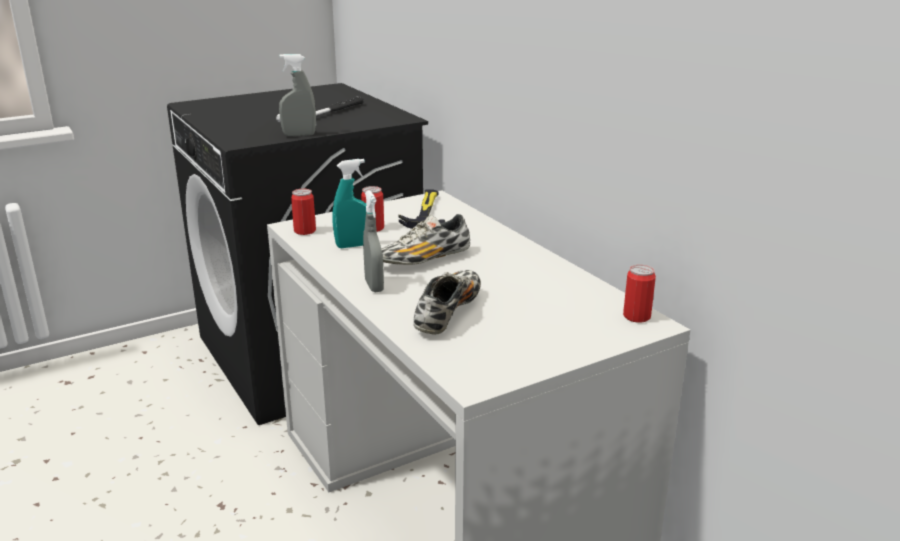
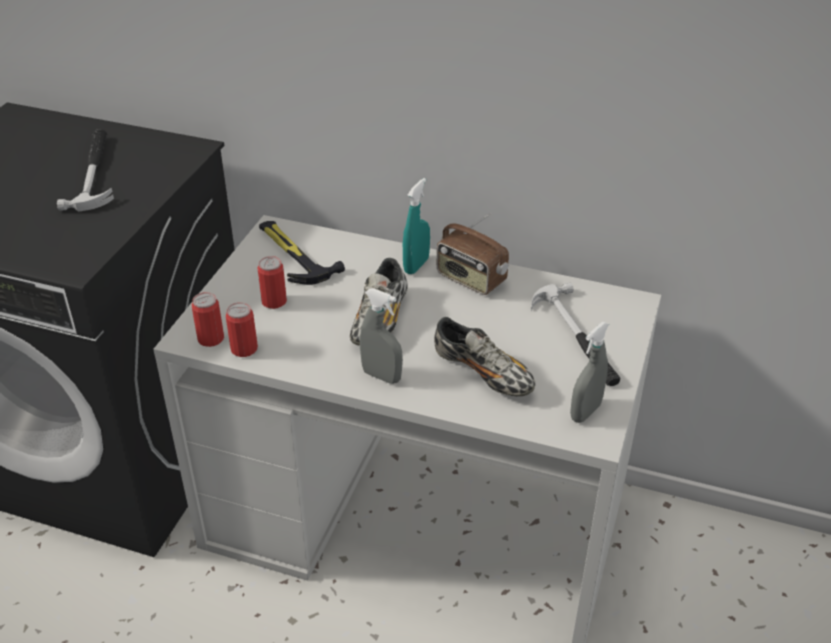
camera: 40 degrees left, 15 degrees up
grey spray bottle [279,54,316,136] -> grey spray bottle moved to [570,322,609,423]
turquoise spray bottle [332,159,366,248] -> turquoise spray bottle moved to [403,178,430,274]
shoe [413,270,481,335] -> shoe turned 150 degrees clockwise [434,317,536,396]
can [623,264,656,323] -> can moved to [226,302,258,357]
none -> radio [437,213,509,295]
none -> hammer [531,283,620,386]

